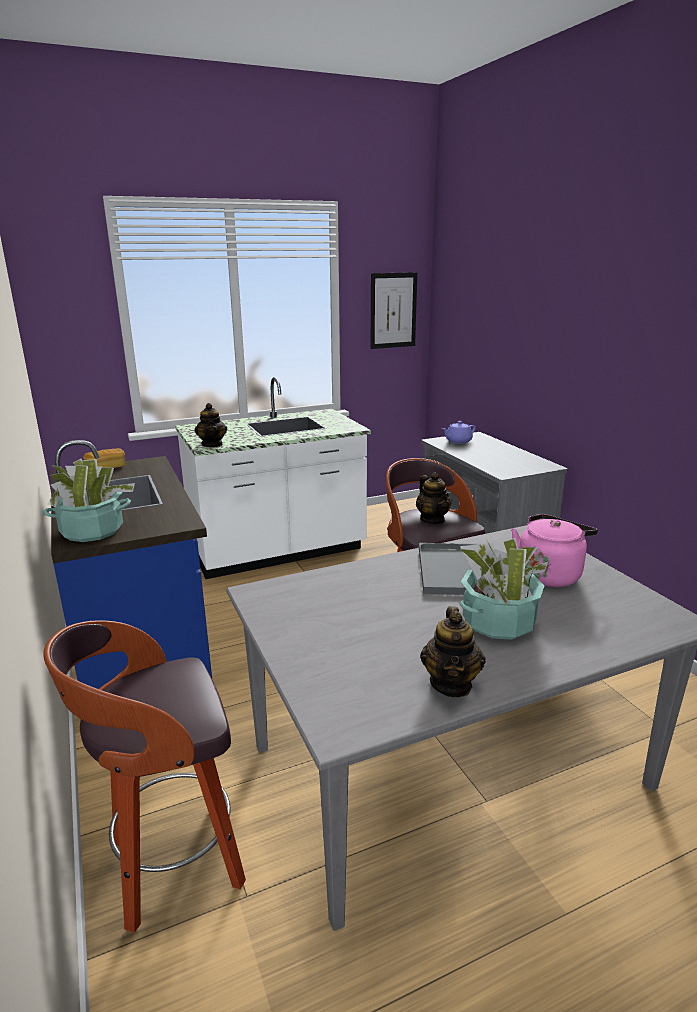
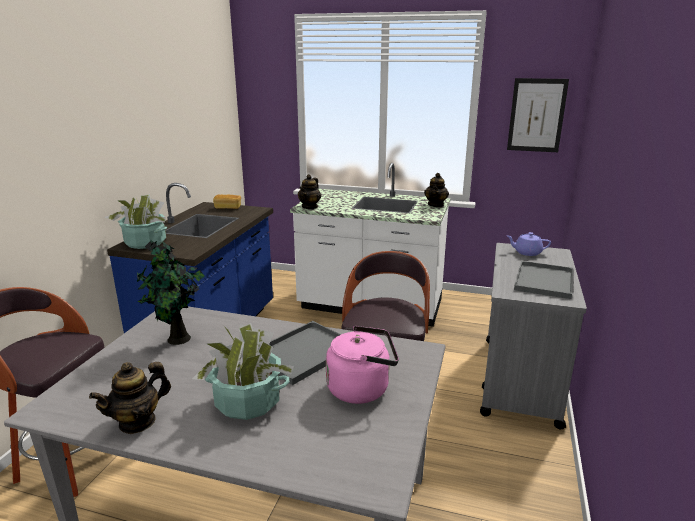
camera: 40 degrees right, 0 degrees up
teapot [416,472,451,524] -> teapot moved to [424,173,449,207]
none -> potted plant [136,240,205,345]
none -> grey tray [514,261,573,299]

